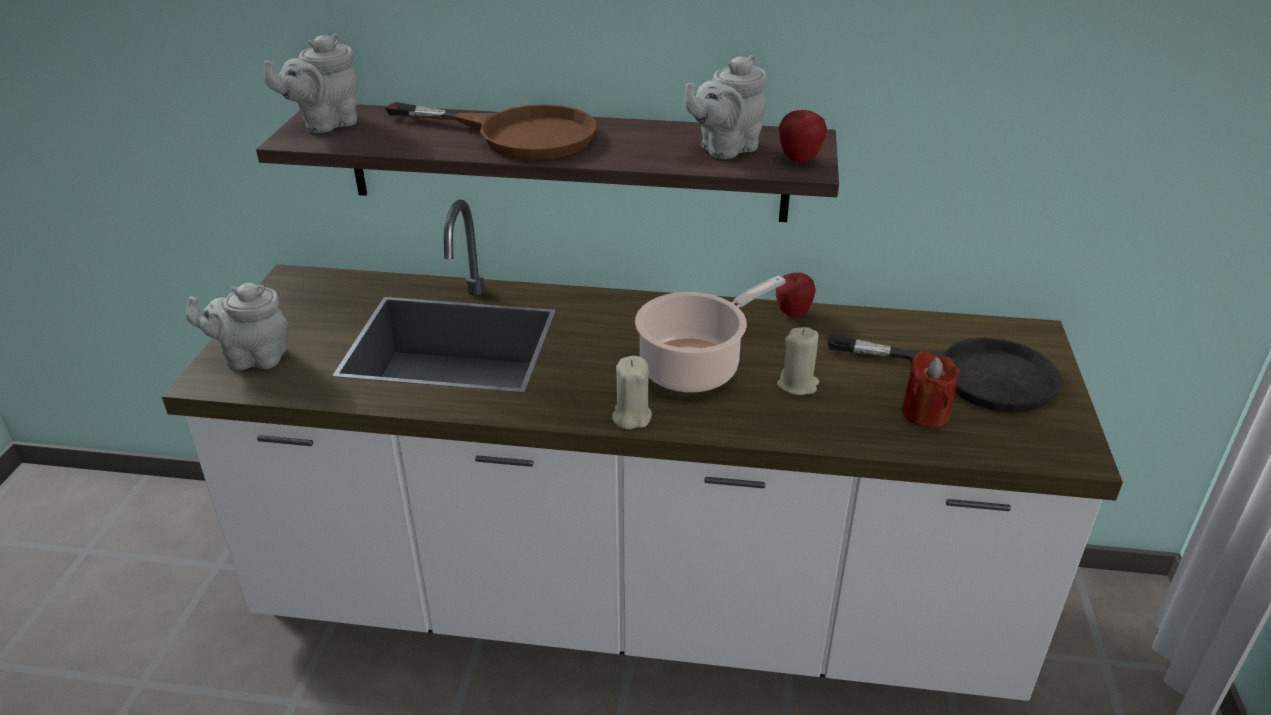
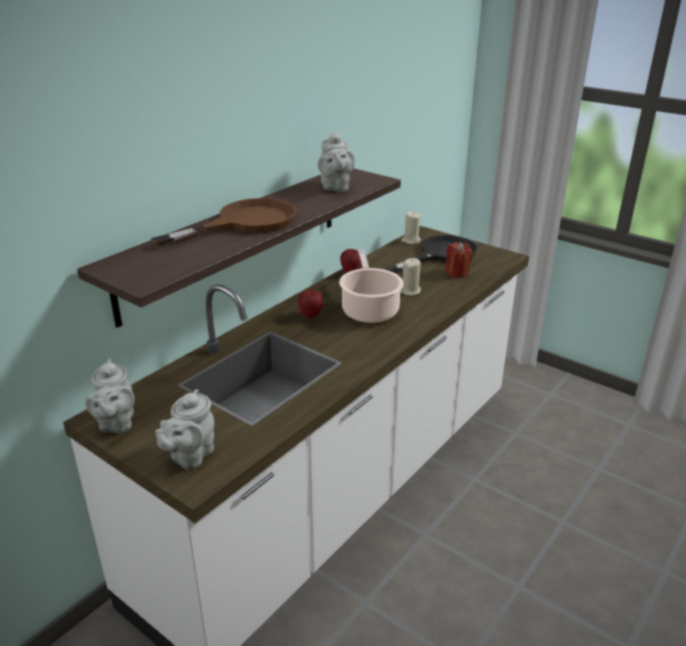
camera: 60 degrees left, 5 degrees down
grey teapot [264,34,358,133] -> grey teapot moved to [85,359,134,433]
beige candle [612,356,652,429] -> beige candle moved to [401,211,421,244]
apple [779,110,827,162] -> apple moved to [298,290,323,318]

